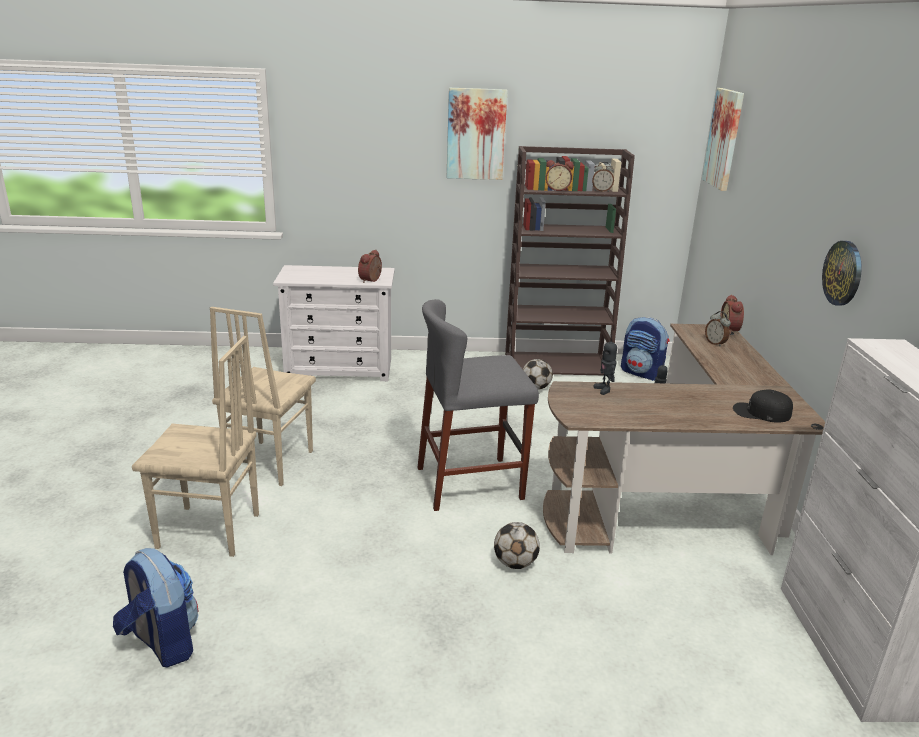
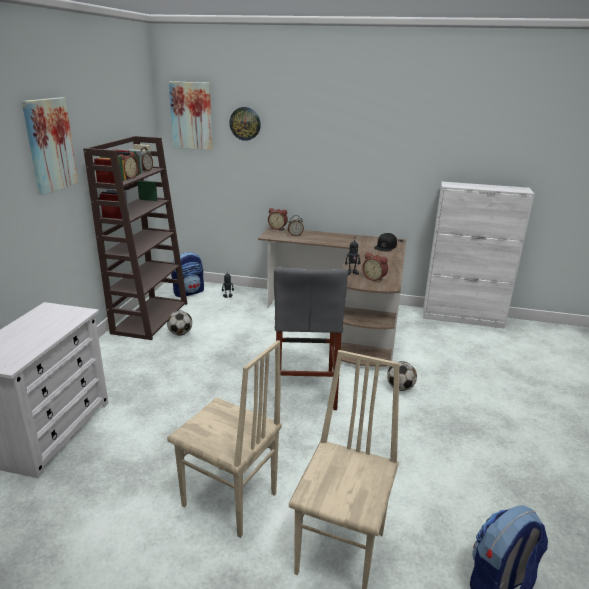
camera: 75 degrees left, 0 degrees up
alarm clock [358,250,382,283] -> alarm clock moved to [362,252,388,282]
wall clock [822,241,862,306] -> wall clock moved to [229,107,261,141]

